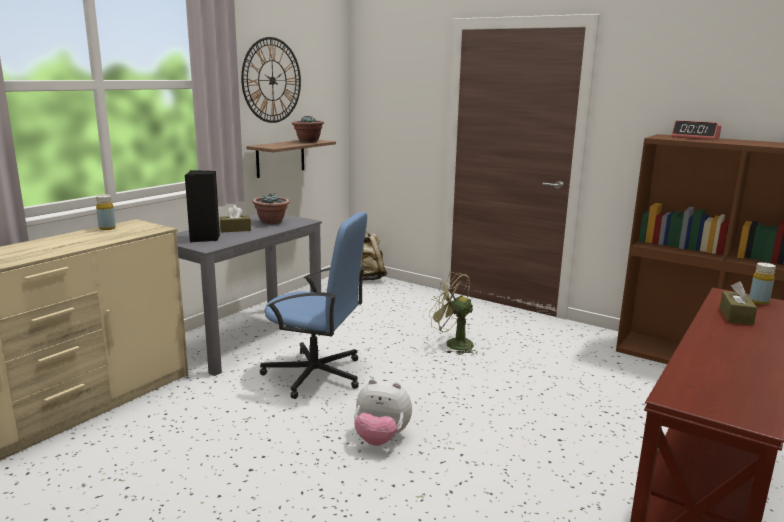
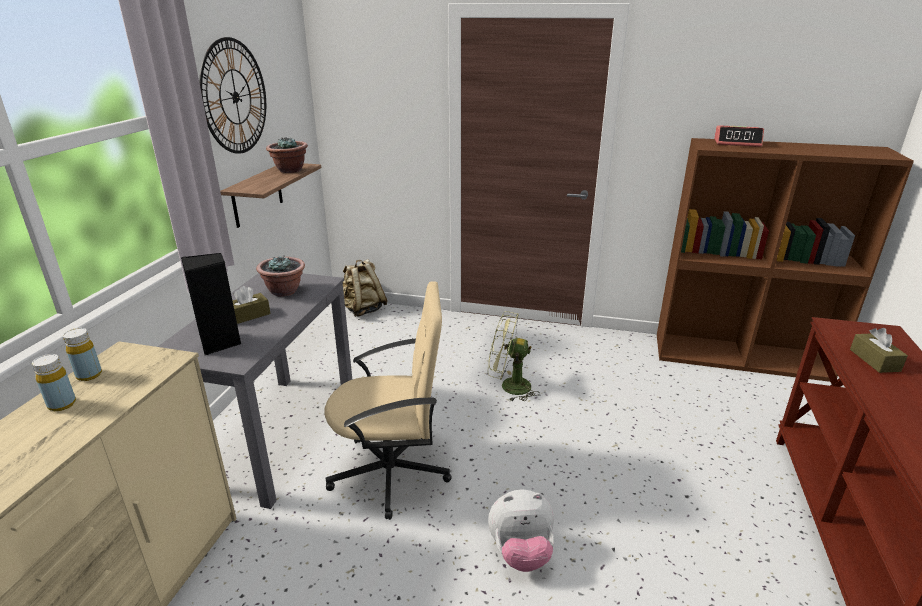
camera: 20 degrees left, 10 degrees up
blue office chair [260,212,367,399] -> beige office chair [324,281,452,520]
yellow bottle [749,262,776,305] -> yellow bottle moved to [32,354,76,411]

